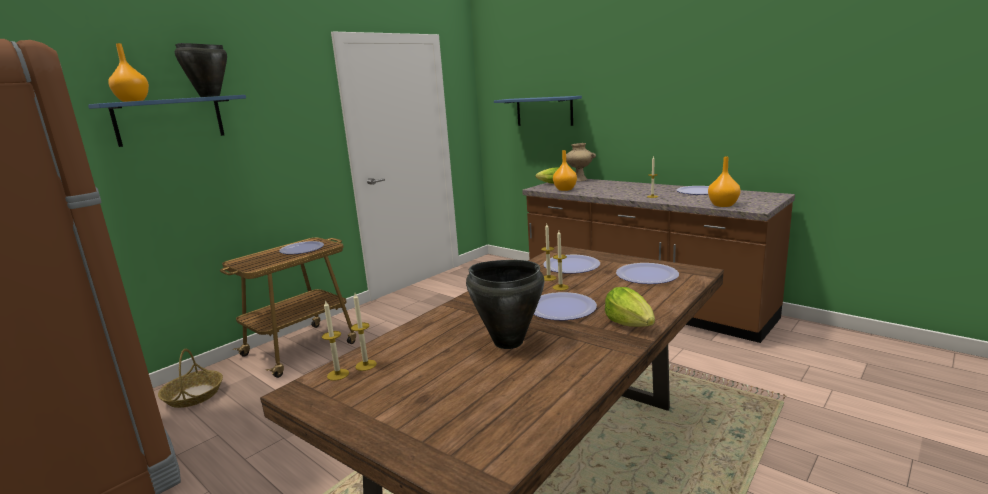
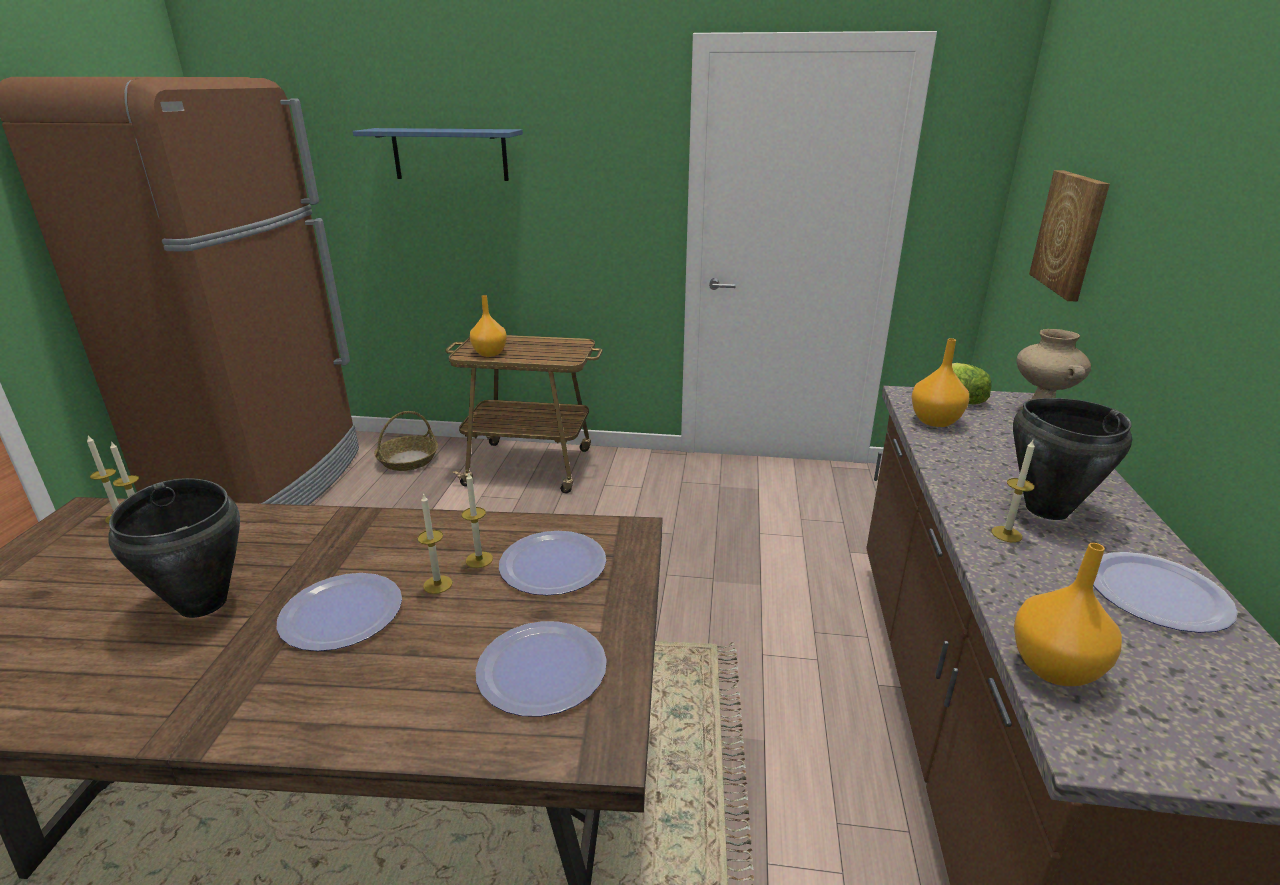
camera: 55 degrees right, 10 degrees up
orange vase [109,43,149,102] -> orange vase moved to [470,295,507,357]
black cooking pot [175,43,227,97] -> black cooking pot moved to [1013,398,1132,520]
plate [279,241,324,254] -> none
blue shelf [494,96,582,126] -> picture [1029,170,1110,302]
lettuce [605,287,655,327] -> none

